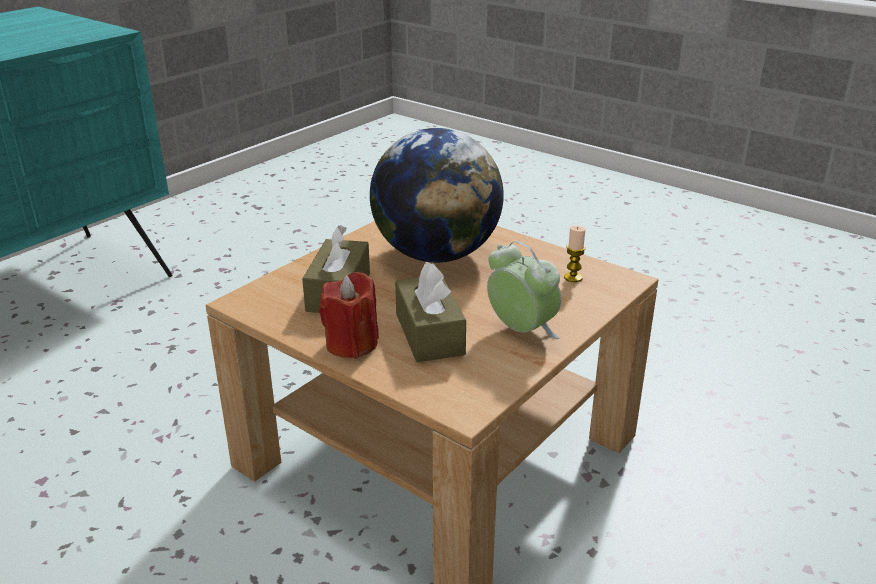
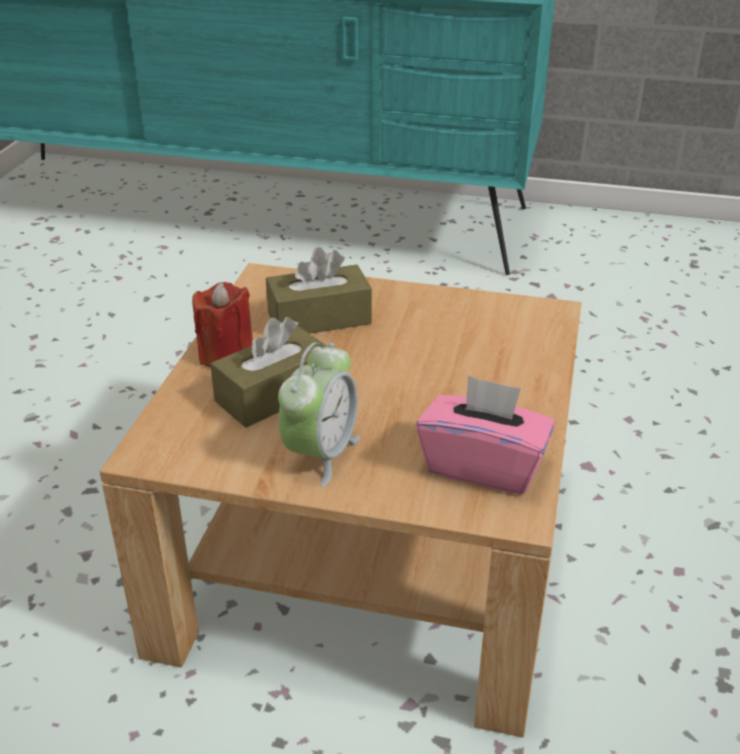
camera: 65 degrees right, 5 degrees up
globe [370,128,504,263] -> none
candle [564,226,586,282] -> pink tissue box [416,375,555,494]

